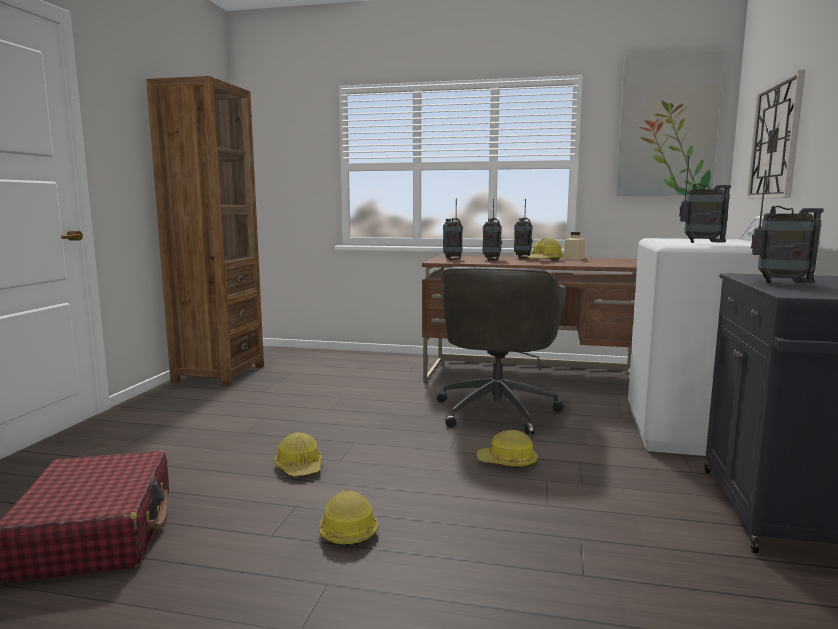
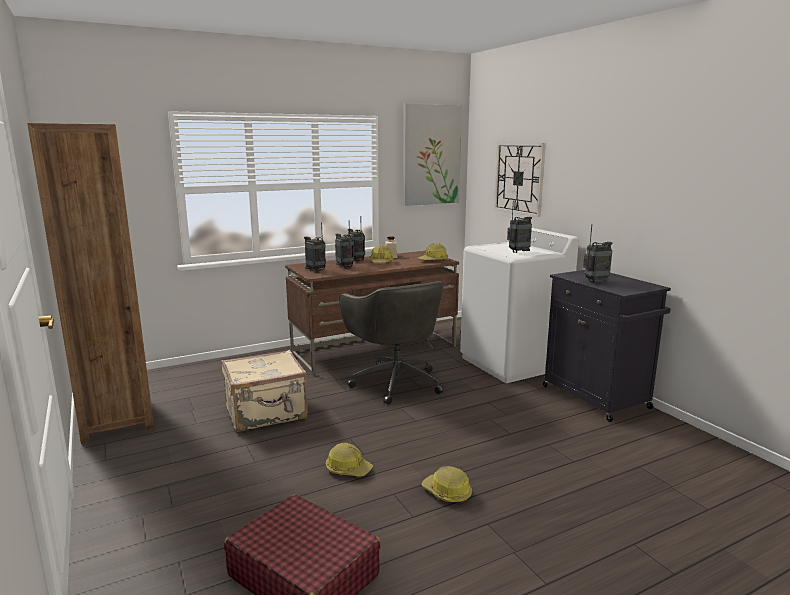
camera: 40 degrees left, 5 degrees up
hard hat [477,430,538,466] -> hard hat moved to [418,243,448,260]
none -> beige suitcase [221,350,308,432]

